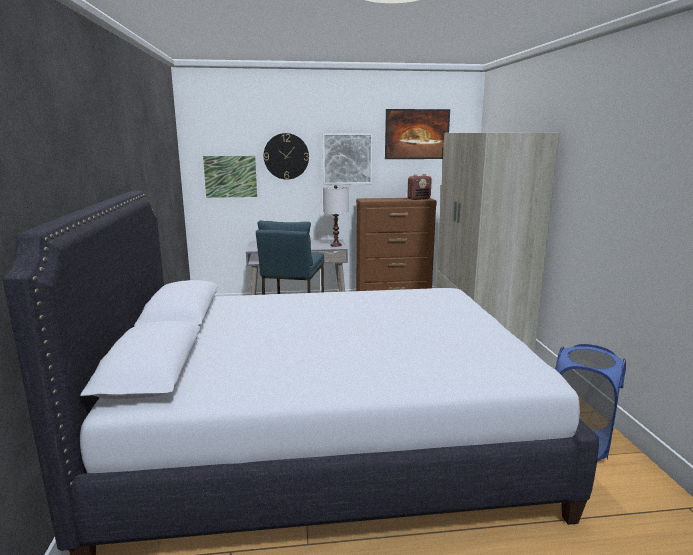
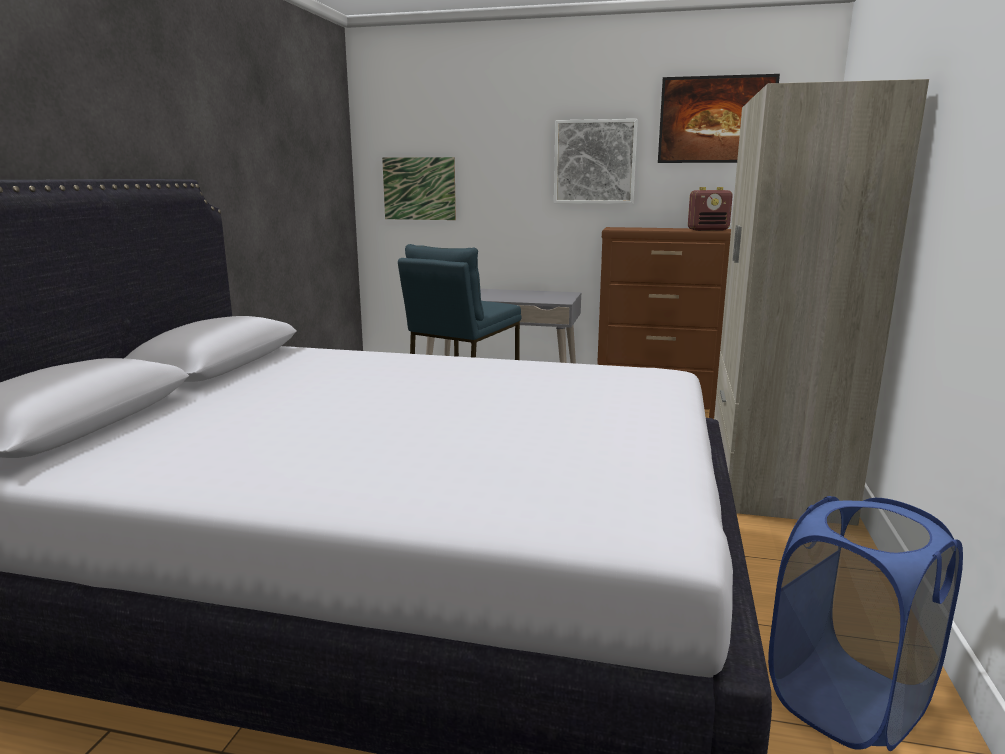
camera: 20 degrees right, 0 degrees up
wall clock [264,133,309,180] -> none
white table lamp [323,185,349,247] -> none

